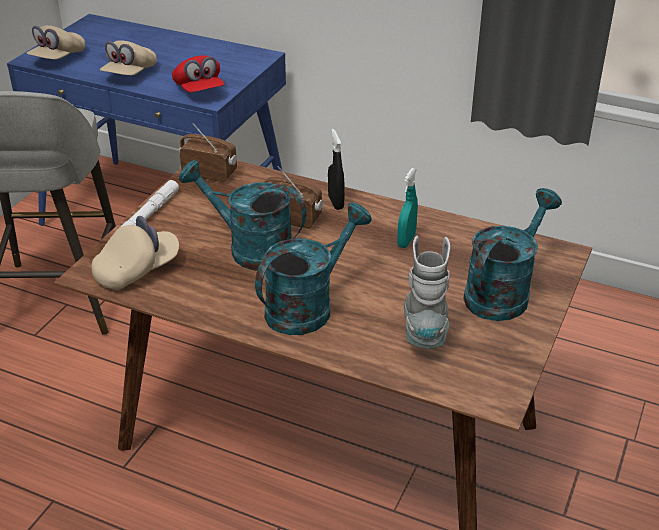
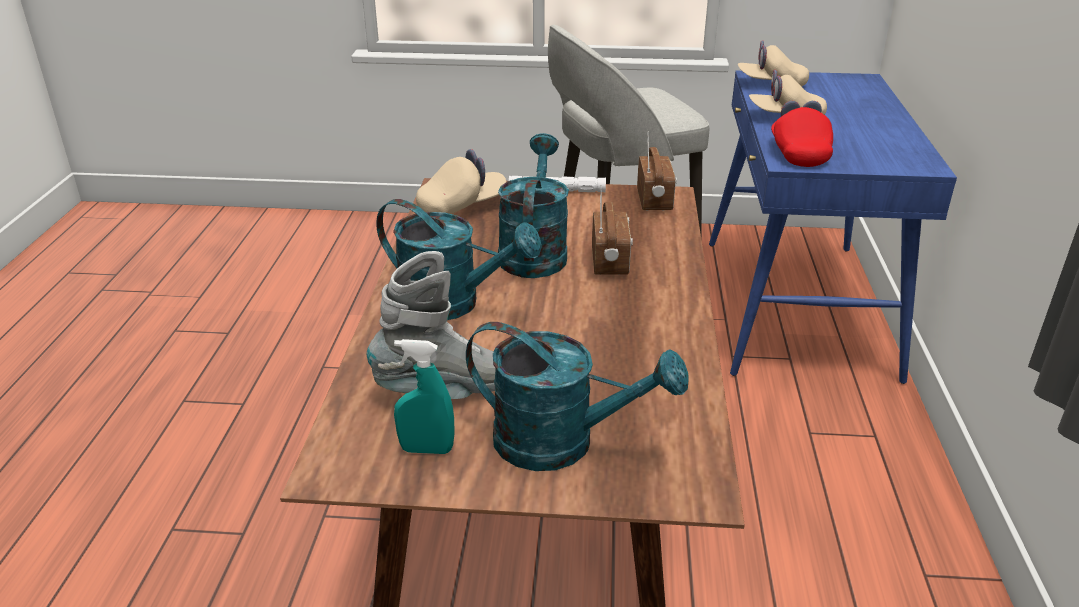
camera: 70 degrees right, 5 degrees down
beige cap [91,216,179,290] -> beige cap turned 60 degrees counterclockwise [416,149,506,214]
red cap [172,55,225,92] -> red cap turned 135 degrees clockwise [771,101,833,167]
black spray bottle [328,129,345,210] -> none
turquoise spray bottle [397,168,418,248] -> turquoise spray bottle moved to [394,339,455,454]

